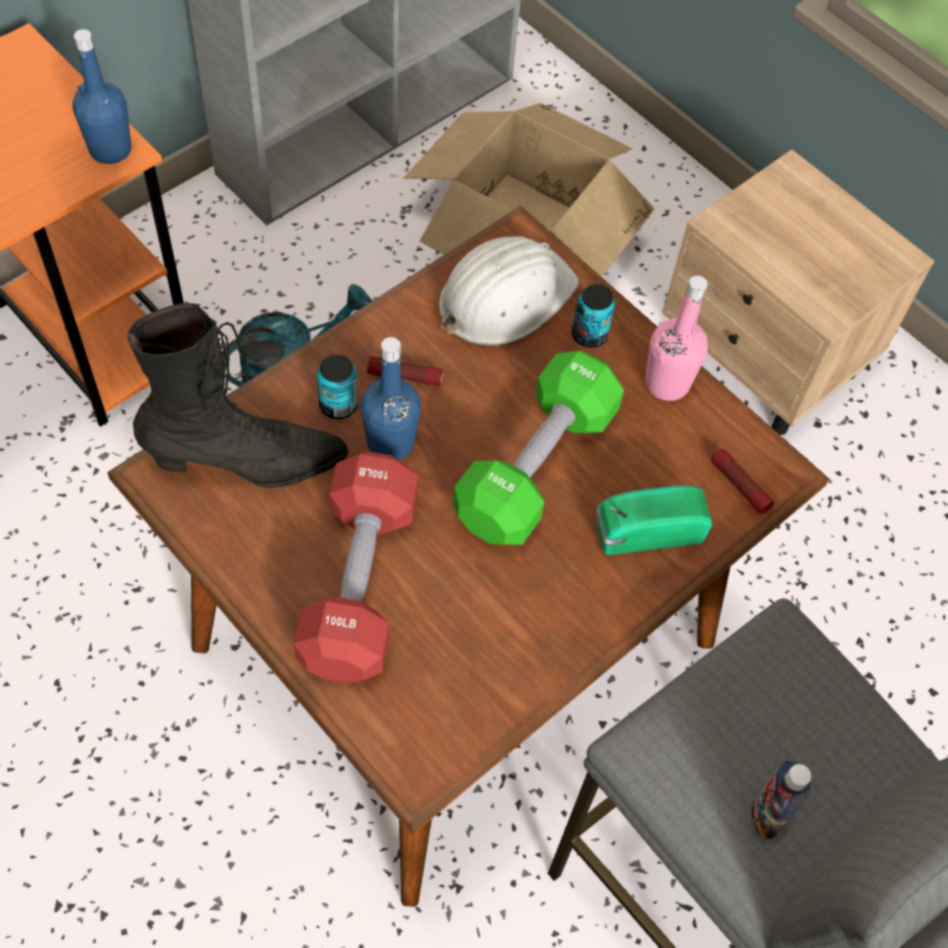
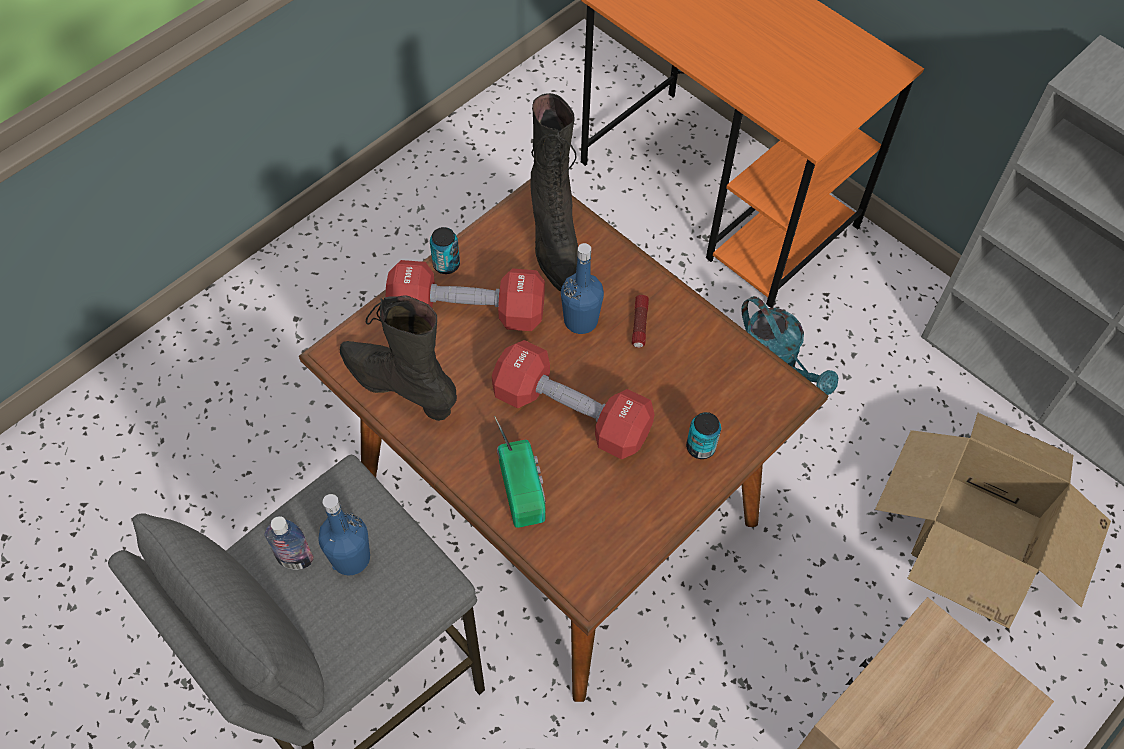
camera: 90 degrees right, 0 degrees up
blue bottle [72,29,131,164] -> blue bottle moved to [318,494,370,576]
can [317,354,358,419] -> can moved to [430,227,460,274]
white hard hat [439,236,579,346] -> none
green dumbbell [453,351,624,545] -> red dumbbell [492,340,654,459]
pink bottle [645,276,708,401] -> none
flashlight [711,449,774,515] -> none
none -> black boot [340,295,457,421]

